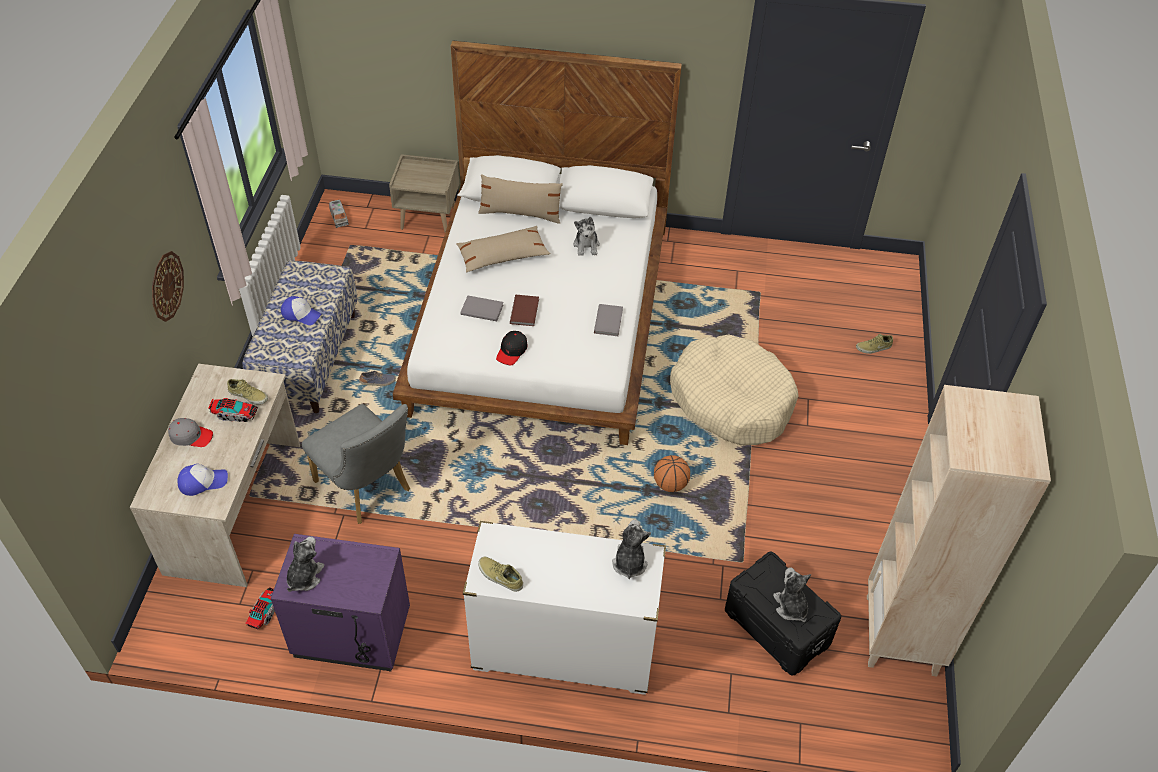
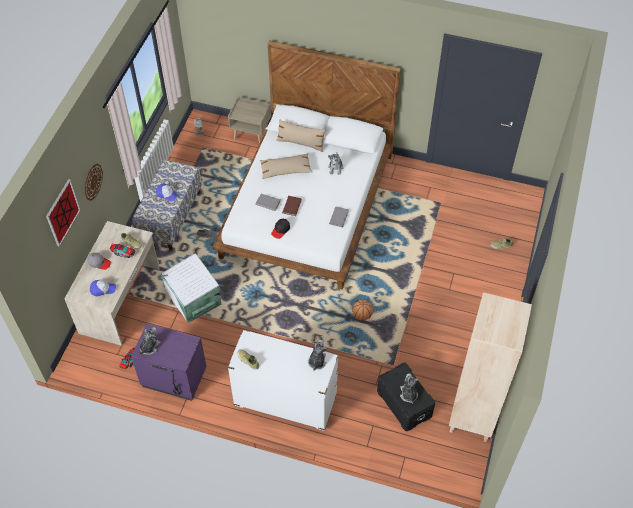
camera: 10 degrees right, 5 degrees up
grey chair [302,404,410,524] -> white storage box [161,253,221,323]
beige dog bed [670,334,799,445] -> none
none -> picture [46,179,81,247]

